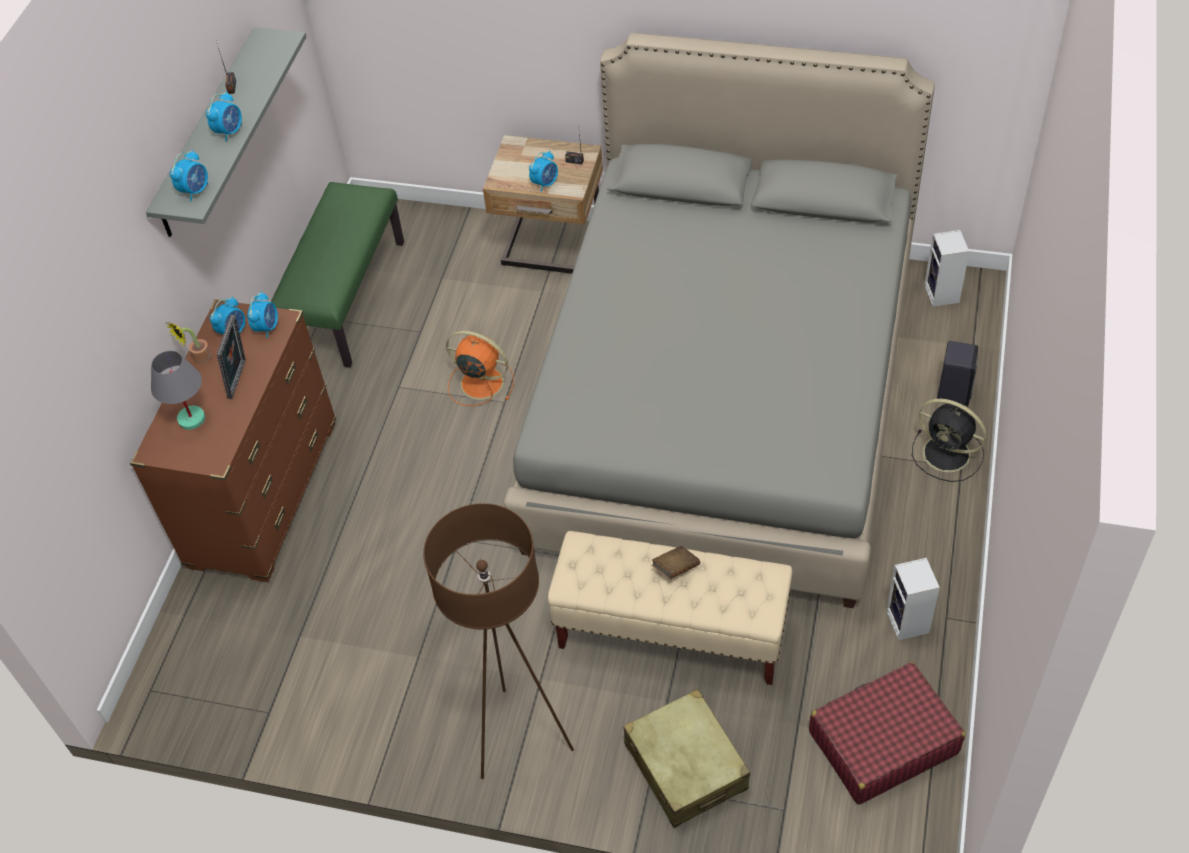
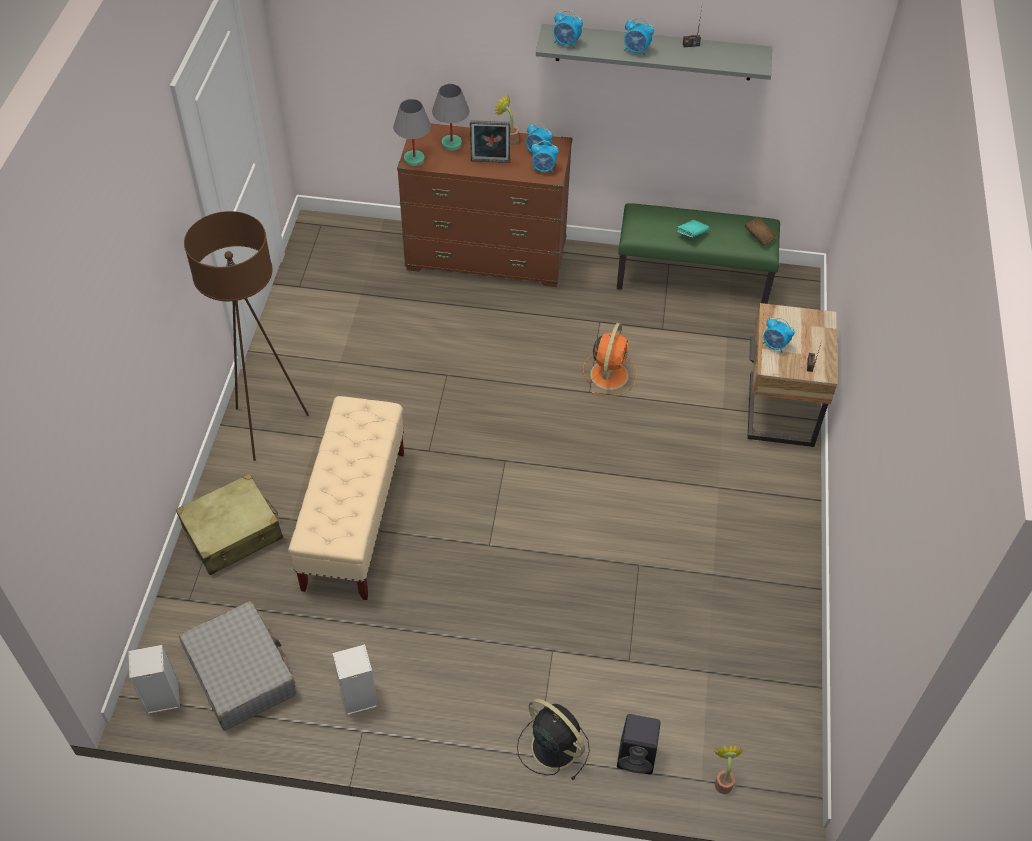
camera: 80 degrees right, 0 degrees up
grey bed [504,33,935,608] -> none
brown book [652,546,700,579] -> brown book moved to [745,217,777,246]
red suitcase [809,662,965,804] -> grey suitcase [179,601,296,731]
black fan [912,399,987,482] -> black fan turned 105 degrees clockwise [517,699,590,781]
speaker [924,230,969,307] -> speaker moved to [128,645,180,714]
none -> grey table lamp [393,99,431,166]
none -> turquoise book [677,220,710,237]
none -> potted plant [714,745,743,794]

